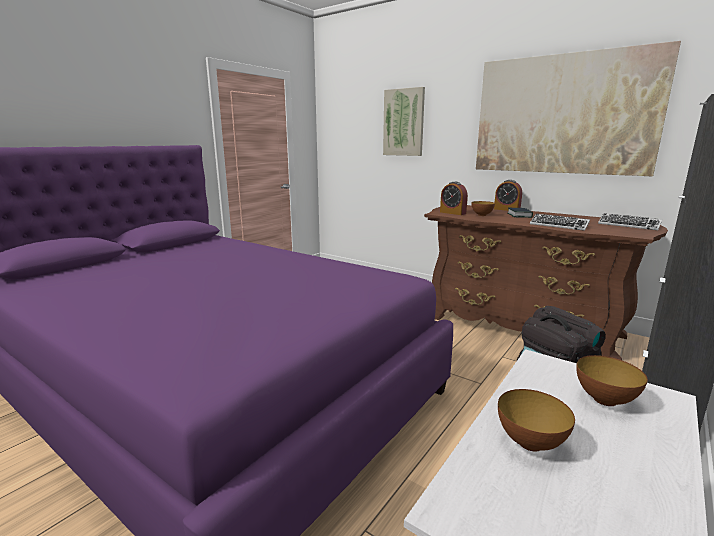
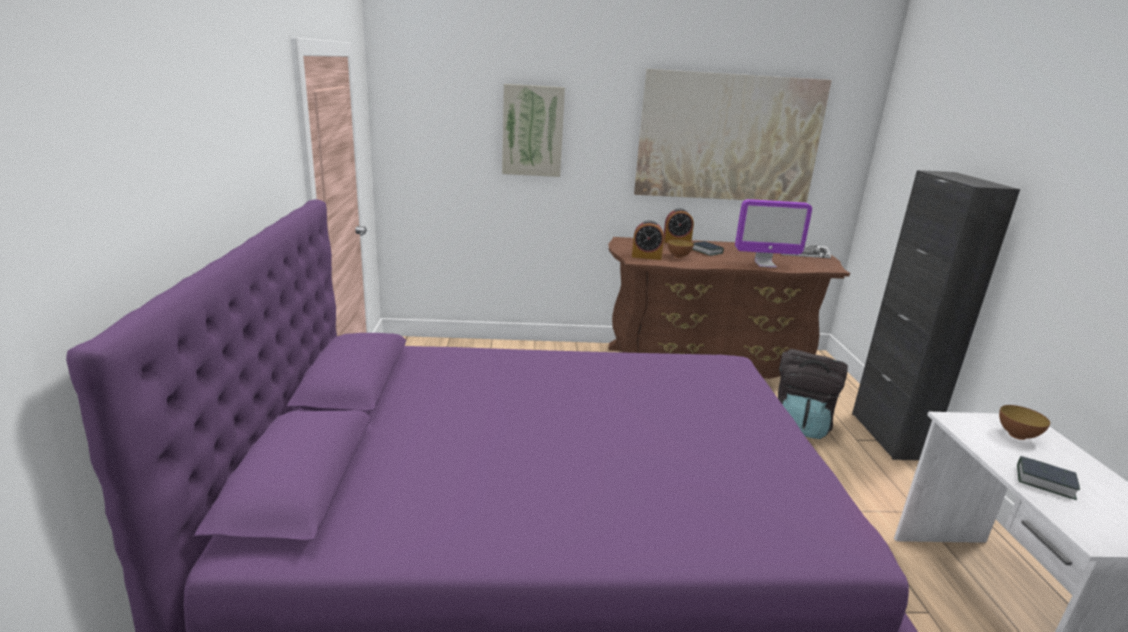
camera: 40 degrees left, 5 degrees up
bowl [498,389,575,451] -> book [1017,456,1080,500]
keyboard [530,214,590,231] -> monitor [735,199,812,268]

